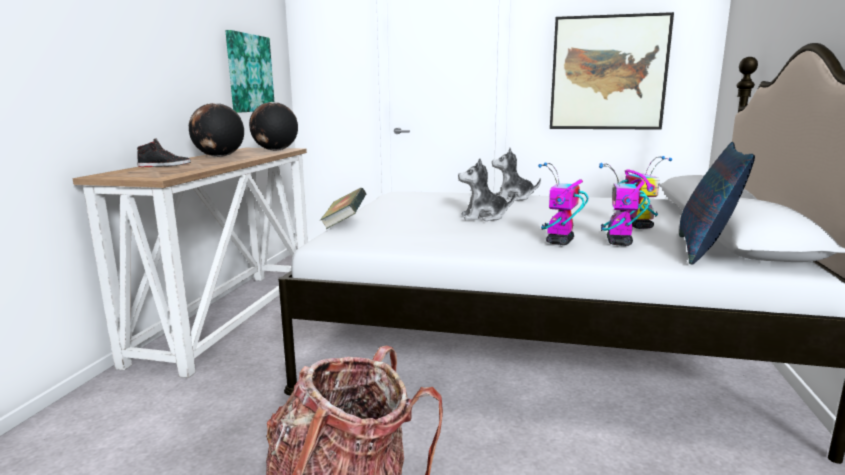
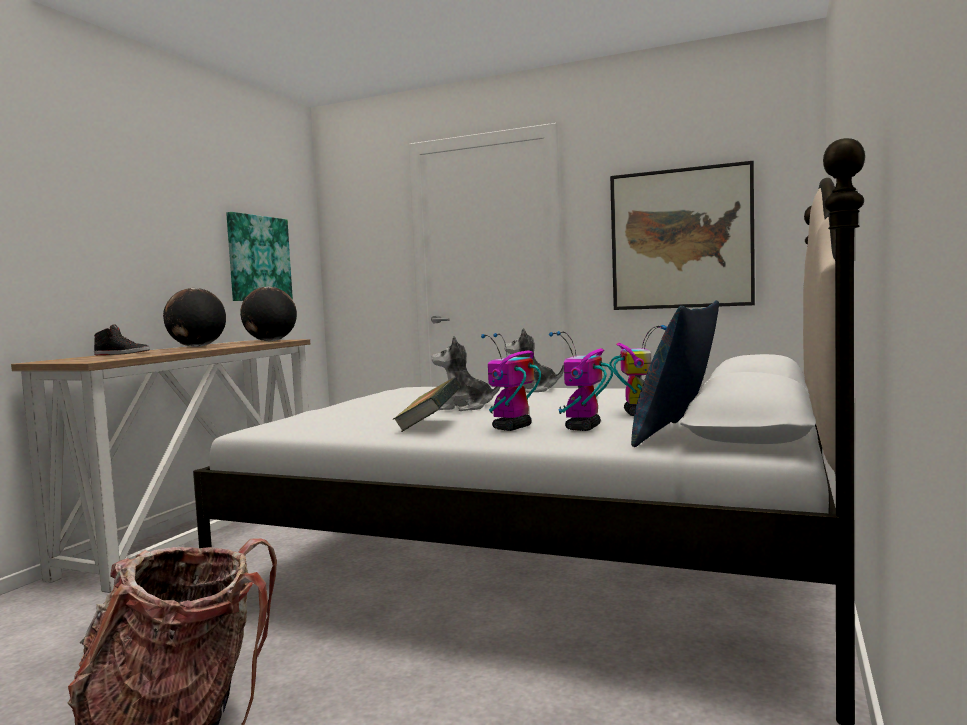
camera: 10 degrees right, 10 degrees down
book [320,188,367,229] -> book moved to [393,377,461,432]

